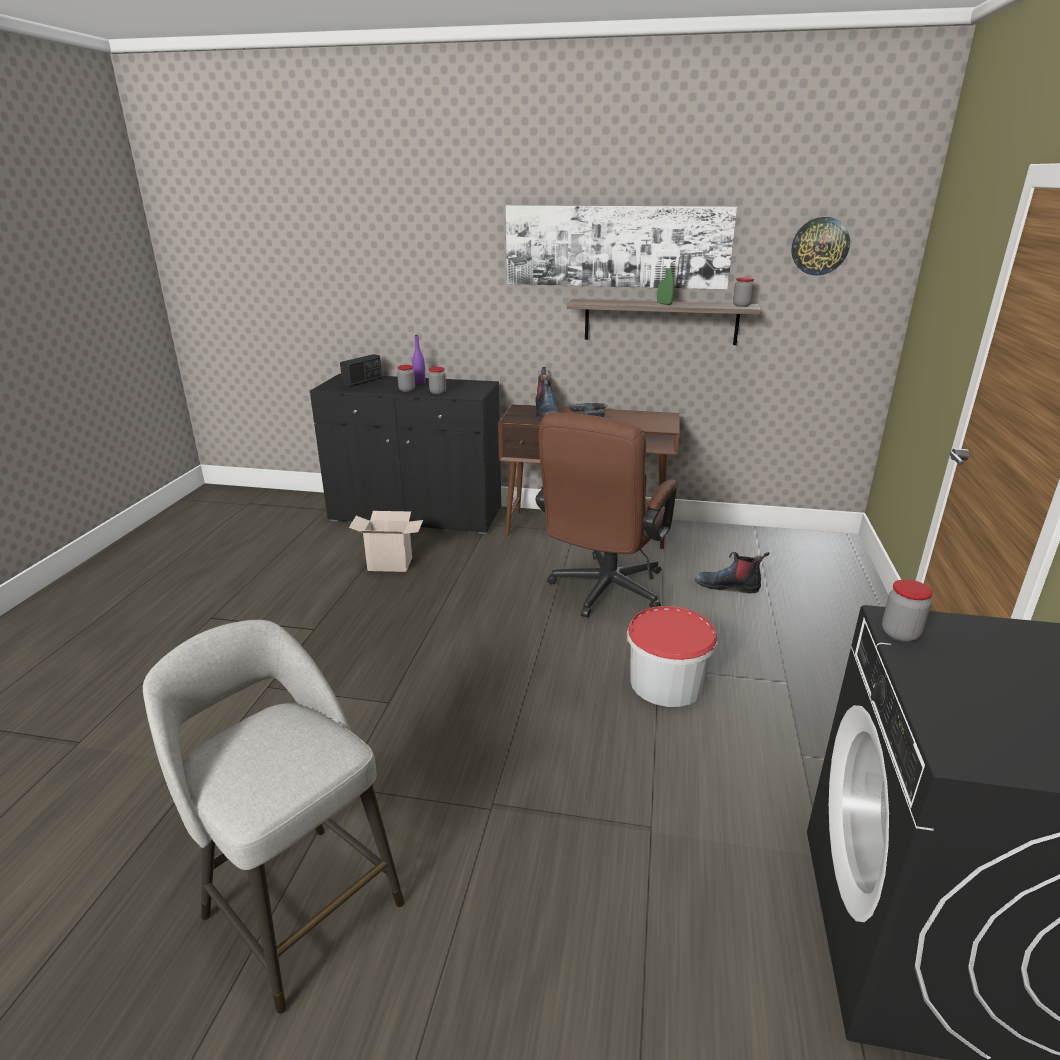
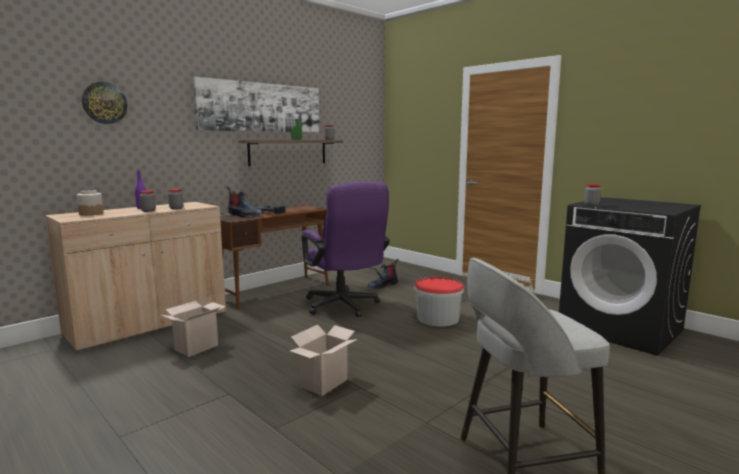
camera: 55 degrees left, 15 degrees down
black cabinet [310,374,501,534] -> beige cabinet [45,202,226,352]
radio [340,354,382,387] -> jar [77,190,103,216]
brown office chair [536,412,677,618] -> purple office chair [302,182,390,317]
wall clock [791,217,850,275] -> wall clock moved to [82,82,127,124]
none -> cardboard box [290,325,357,396]

